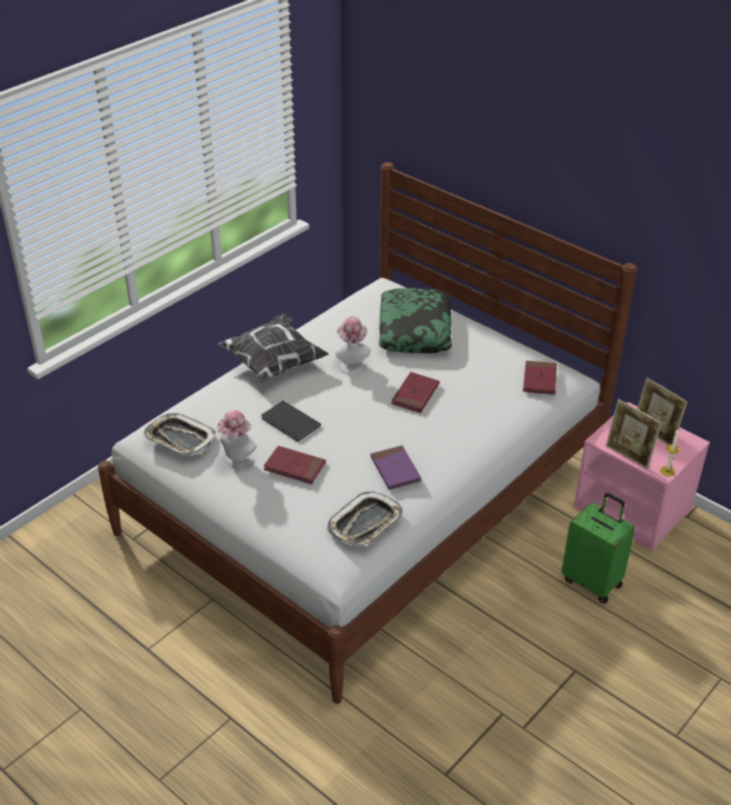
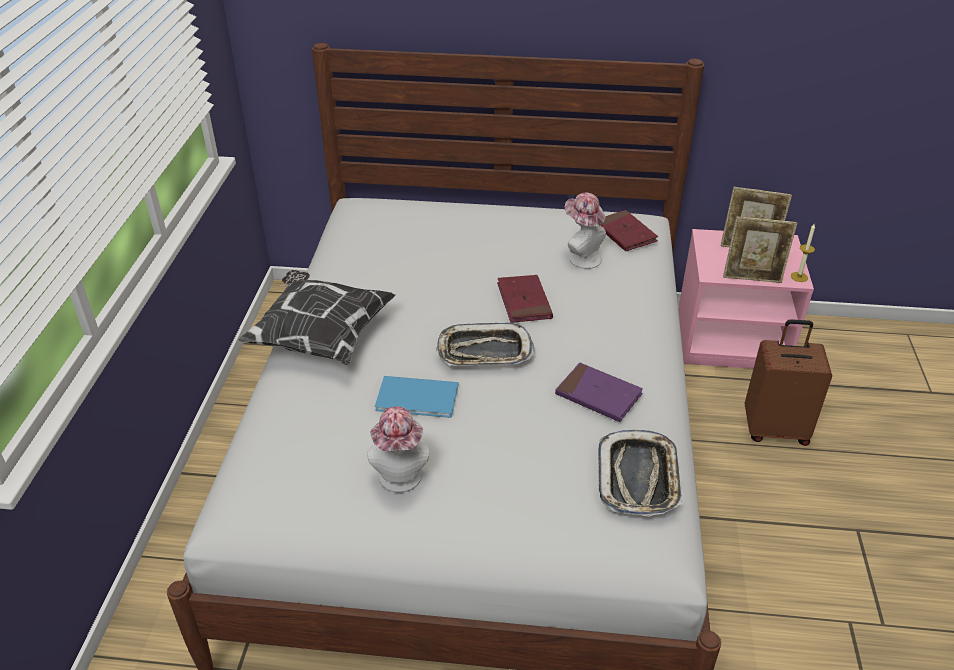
camera: 35 degrees left, 0 degrees up
tray [143,413,216,456] -> tray moved to [436,323,535,366]
black book [261,401,321,441] -> blue book [375,376,458,418]
red book [264,446,325,484] -> none
hat [335,316,371,375] -> hat moved to [565,193,606,269]
pillow [379,288,452,353] -> none
green suitcase [561,493,635,604] -> brown suitcase [744,319,832,446]

